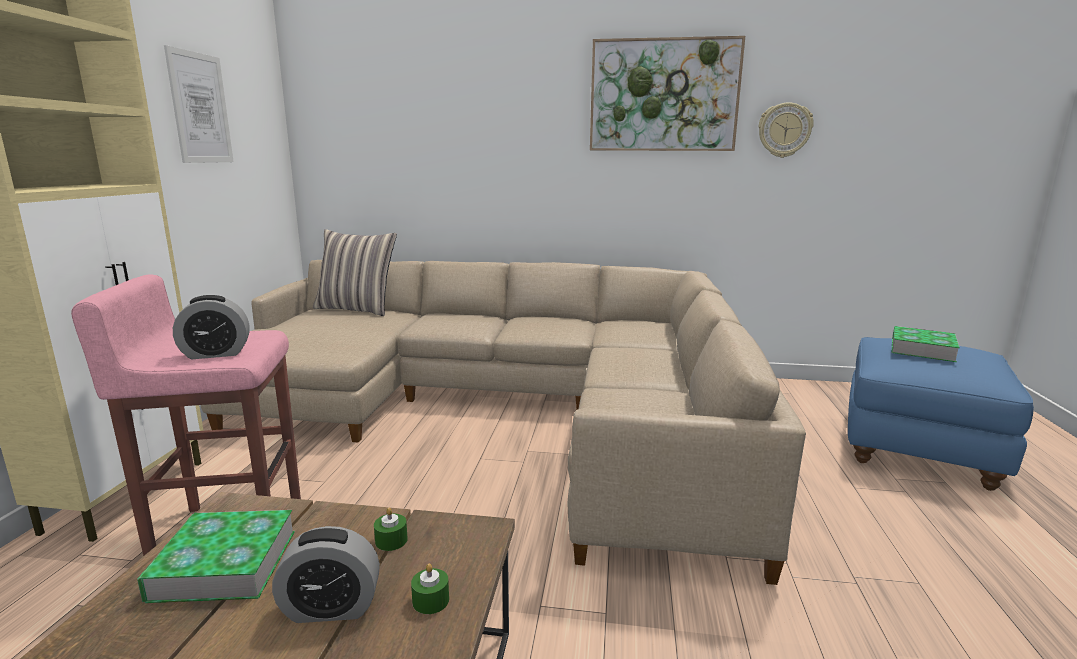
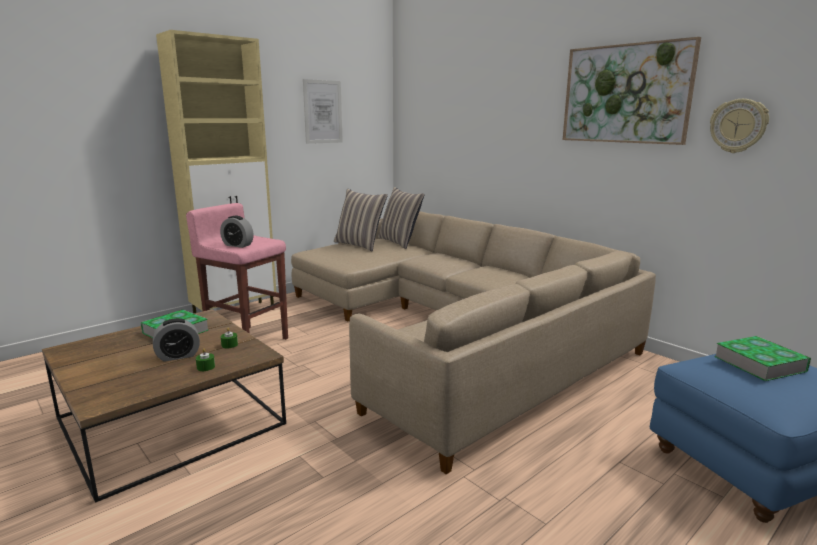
camera: 40 degrees right, 0 degrees up
alarm clock [272,526,380,623] -> alarm clock turned 60 degrees counterclockwise [153,318,200,362]
none -> pillow [334,189,388,252]

